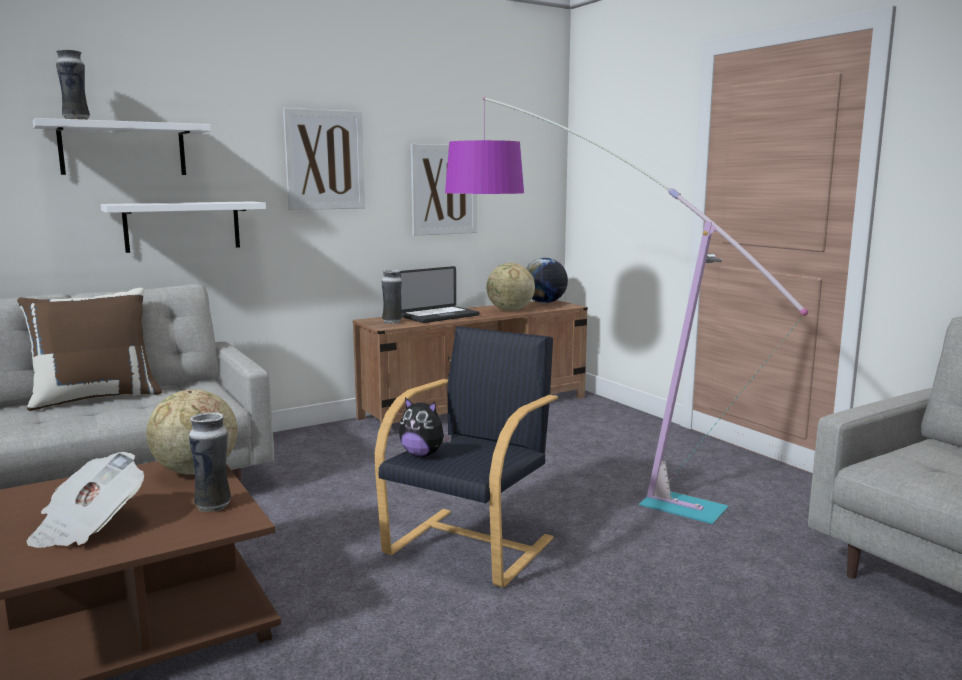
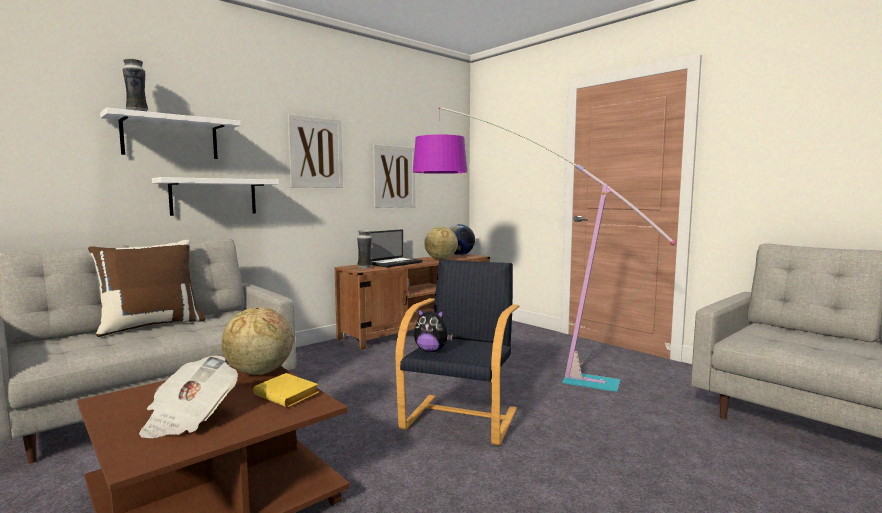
camera: 10 degrees left, 5 degrees down
vase [189,412,231,512] -> yellow book [253,373,319,407]

